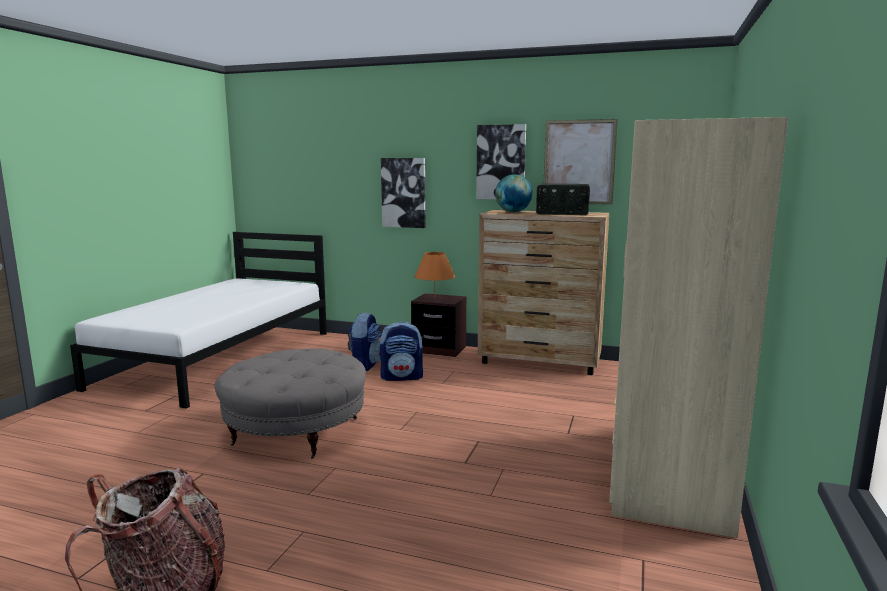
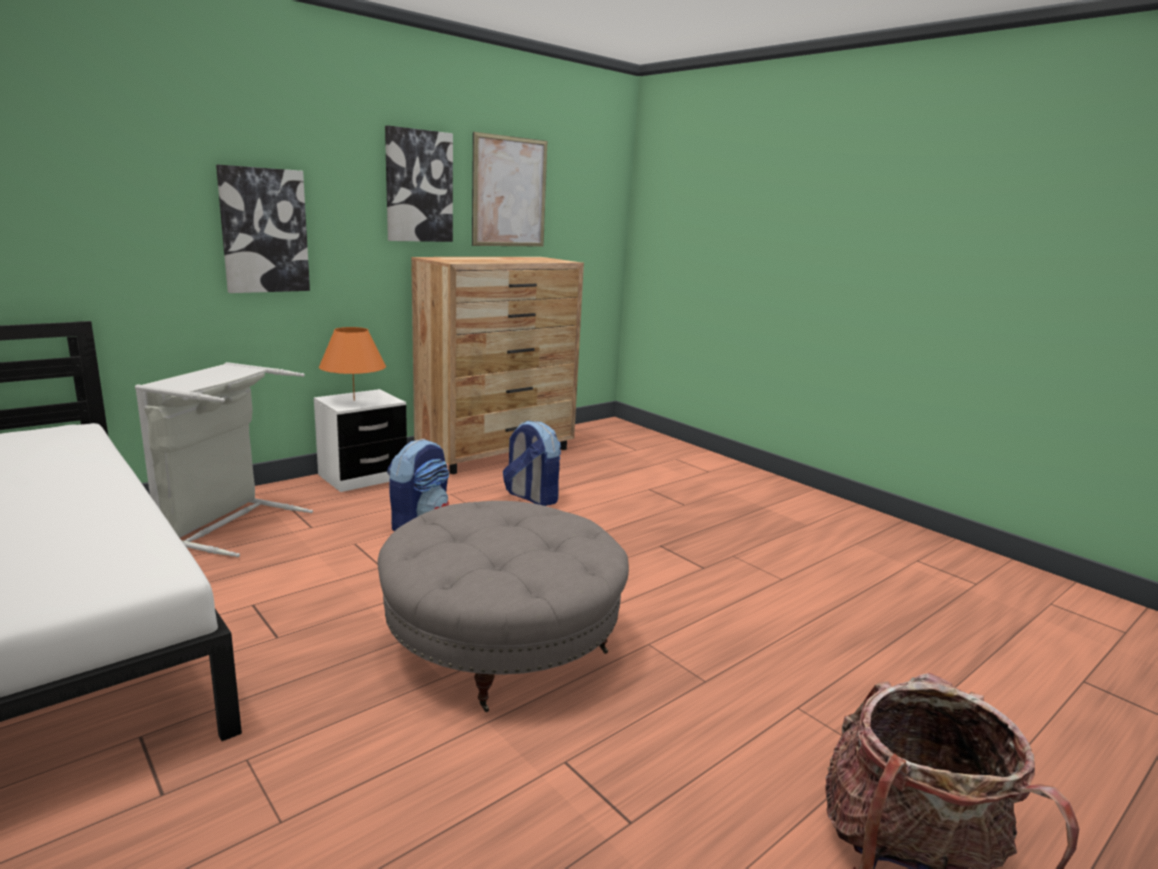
camera: 60 degrees left, 5 degrees up
backpack [348,312,381,371] -> backpack moved to [503,420,561,506]
brown nightstand [411,293,466,357] -> white nightstand [314,389,407,492]
globe [495,175,533,212] -> none
radio [536,184,590,215] -> none
beige wardrobe [609,117,788,538] -> none
none -> grey laundry basket [135,362,313,557]

